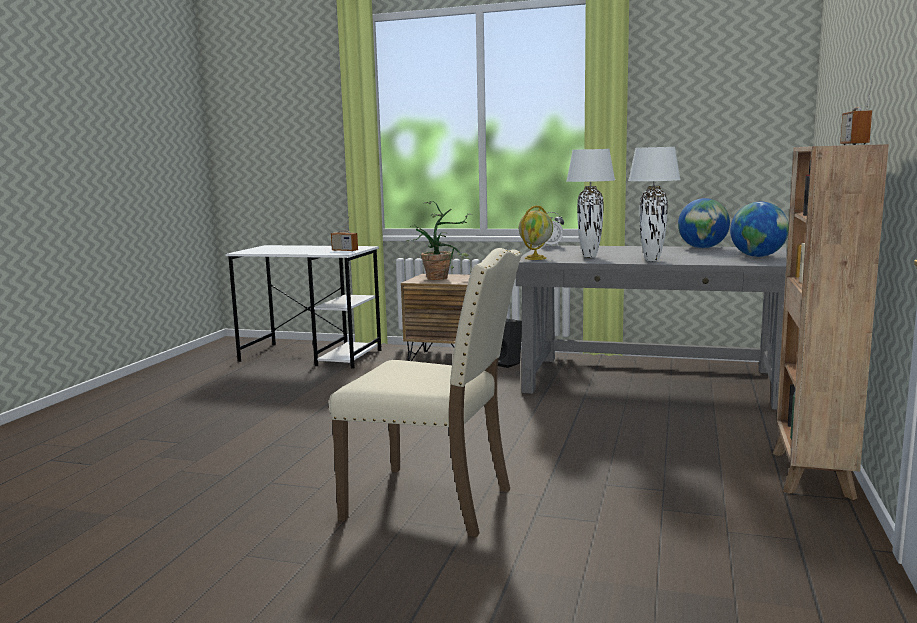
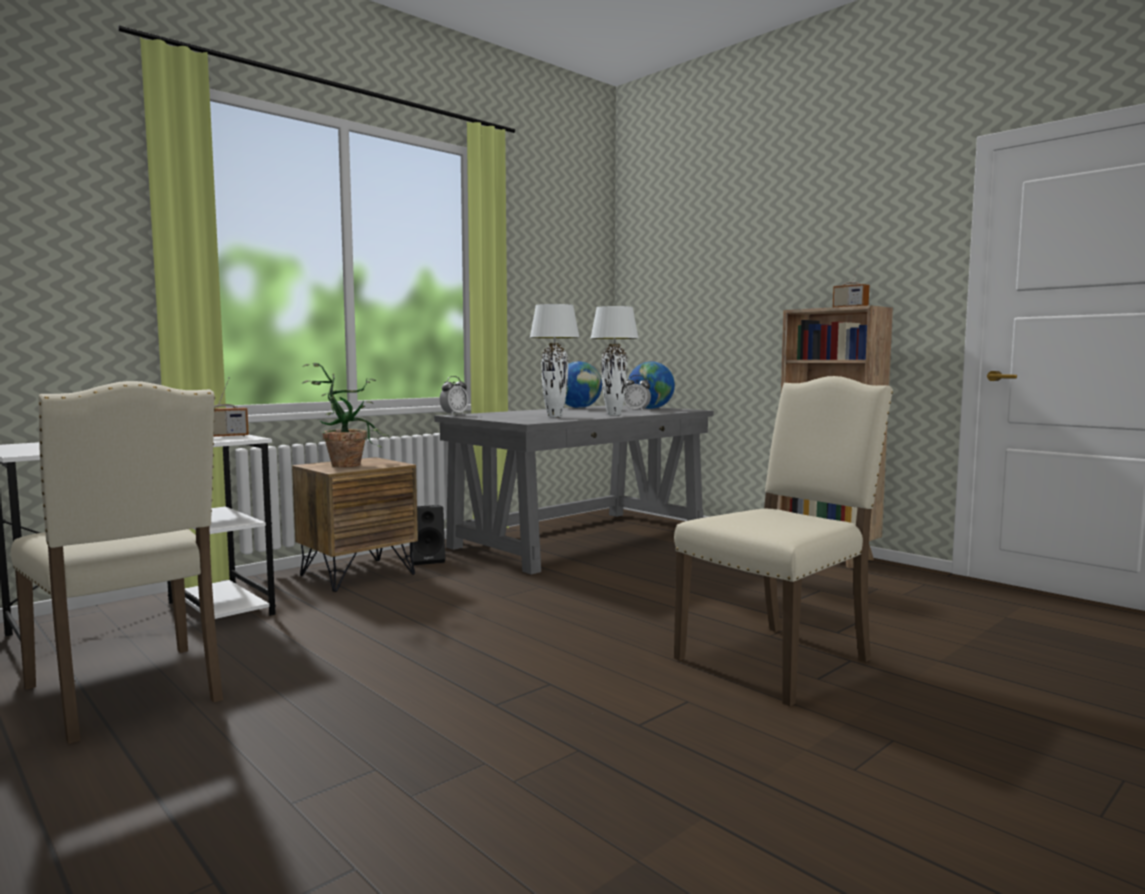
camera: 60 degrees left, 5 degrees down
globe [519,206,553,260] -> none
none -> beige chair [11,381,223,744]
none -> alarm clock [624,375,651,412]

